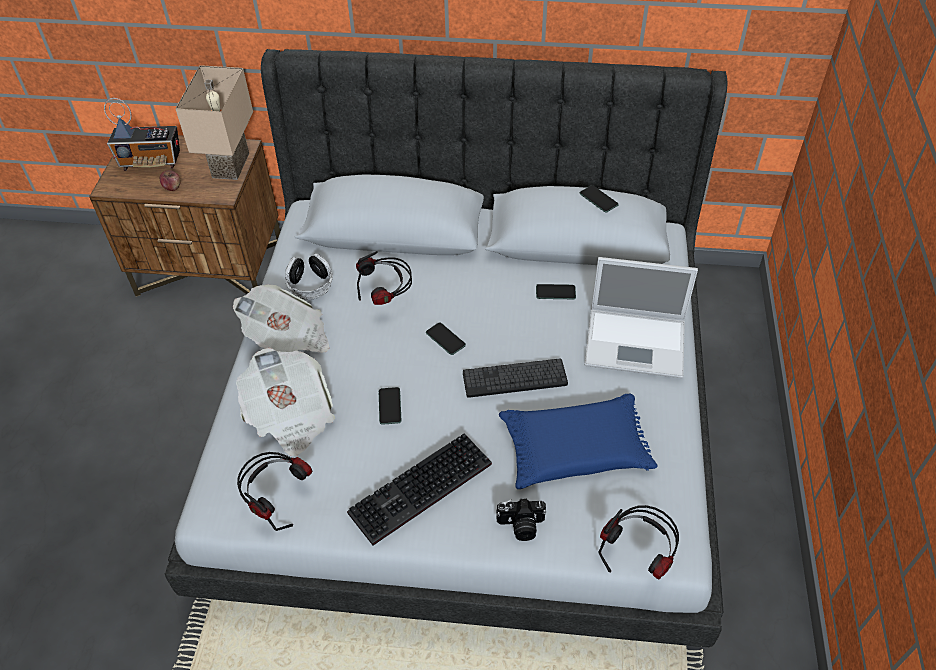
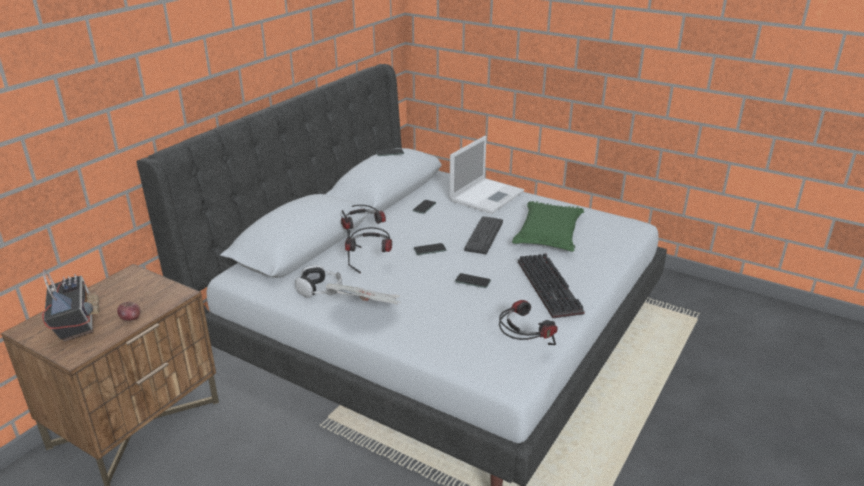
camera: 65 degrees left, 20 degrees down
radio [104,98,180,171] -> radio turned 45 degrees counterclockwise [42,269,99,341]
beige table lamp [175,65,253,180] -> none
newspaper [236,347,335,456] -> none
camera [496,499,547,541] -> none
blue pillow [499,394,658,489] -> green pillow [512,201,584,252]
headphones [598,505,679,579] -> headphones moved to [341,205,386,248]

